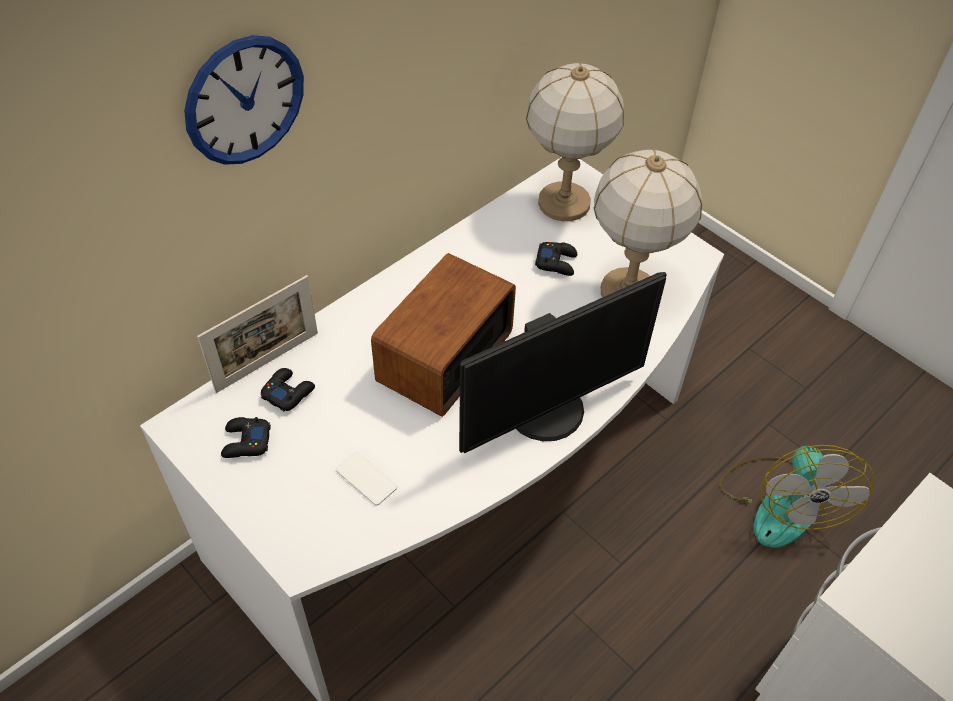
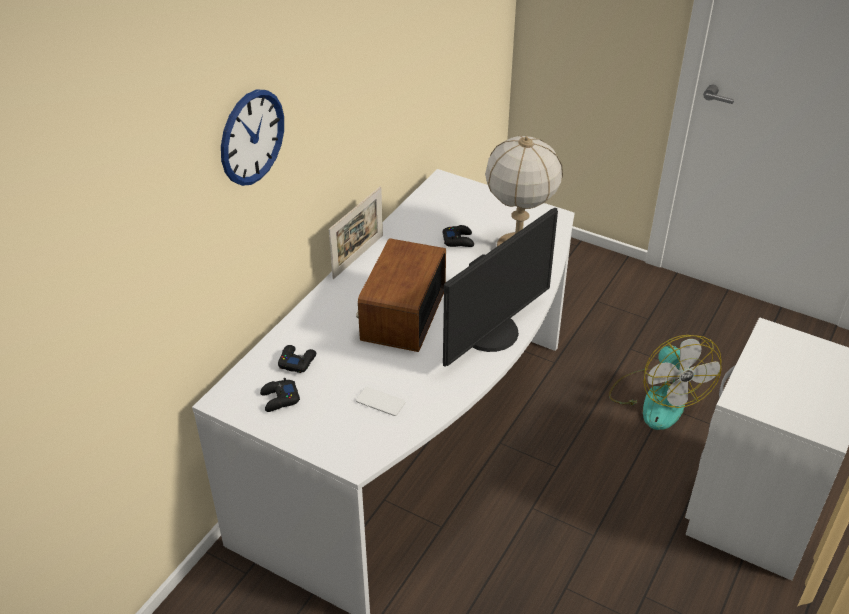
camera: 15 degrees left, 10 degrees down
picture frame [197,275,318,393] -> picture frame moved to [329,186,383,279]
table lamp [526,62,624,221] -> none

